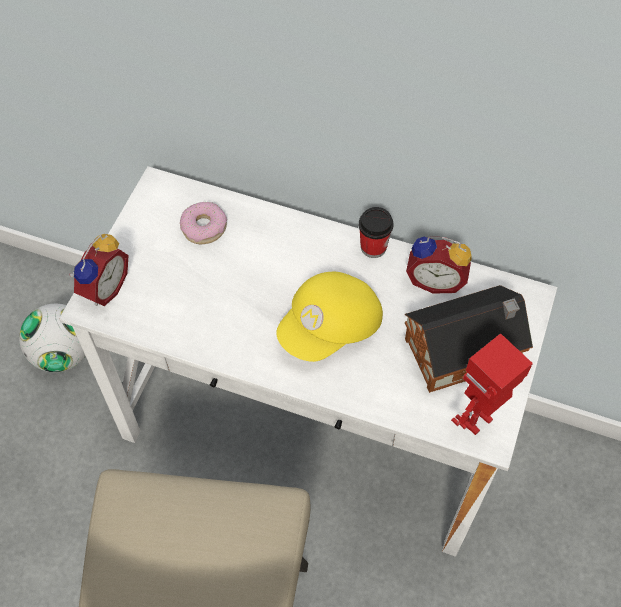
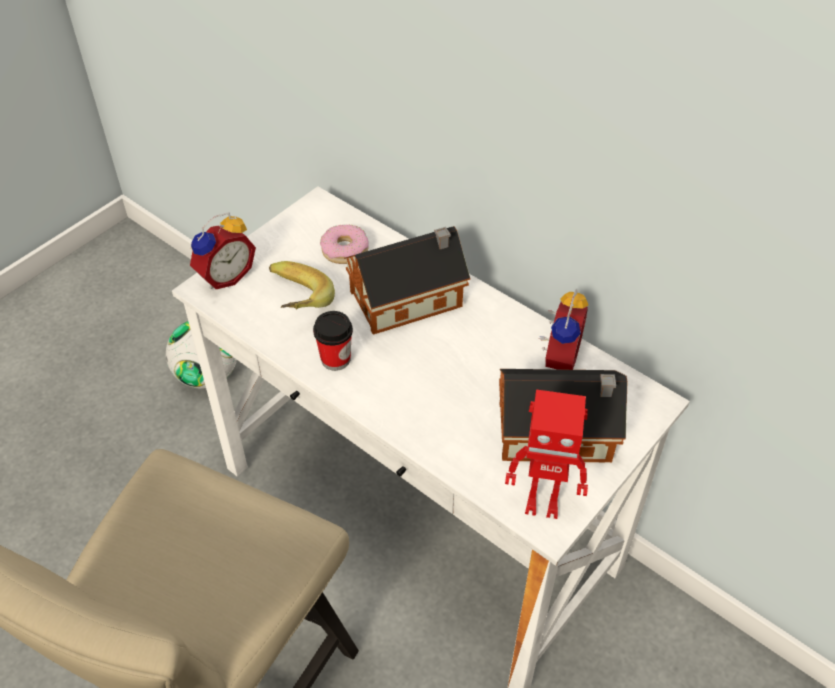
camera: 20 degrees right, 10 degrees down
yellow cap [276,272,383,362] -> none
cup [359,207,393,258] -> cup moved to [313,311,353,371]
alarm clock [406,237,472,294] -> alarm clock turned 105 degrees counterclockwise [539,289,589,370]
toy robot [451,333,533,435] -> toy robot turned 150 degrees counterclockwise [505,389,588,519]
none -> banana [269,261,335,309]
none -> toy house [344,226,470,334]

